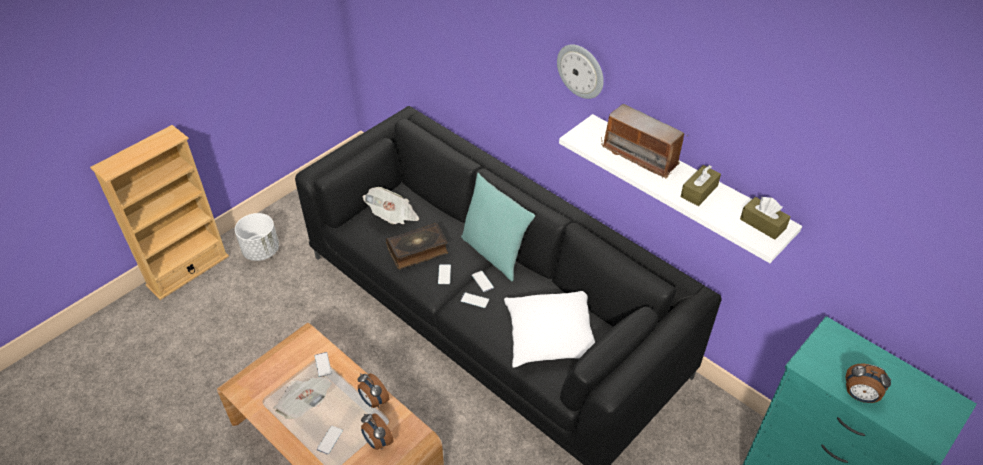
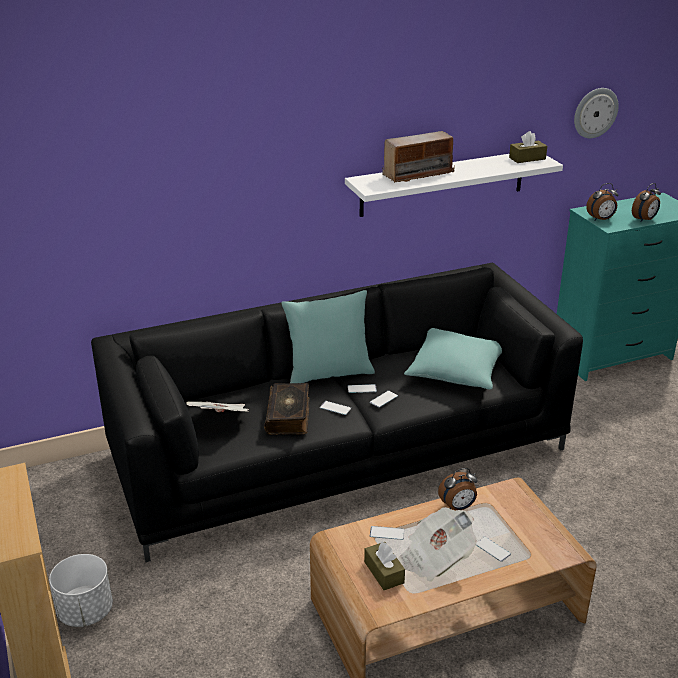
camera: 65 degrees left, 15 degrees down
alarm clock [361,413,394,450] -> alarm clock moved to [586,183,618,221]
white pillow [504,291,595,368] -> turquoise pillow [404,328,502,390]
wall clock [557,44,604,99] -> wall clock moved to [574,88,619,138]
brown tissue box [680,165,721,206] -> brown tissue box moved to [364,542,405,590]

